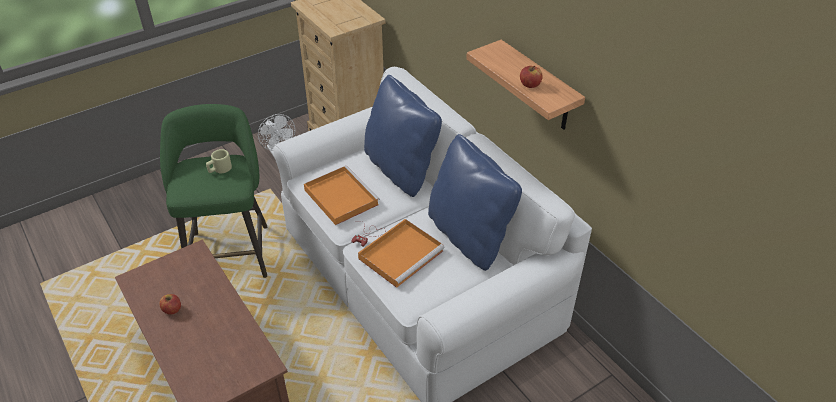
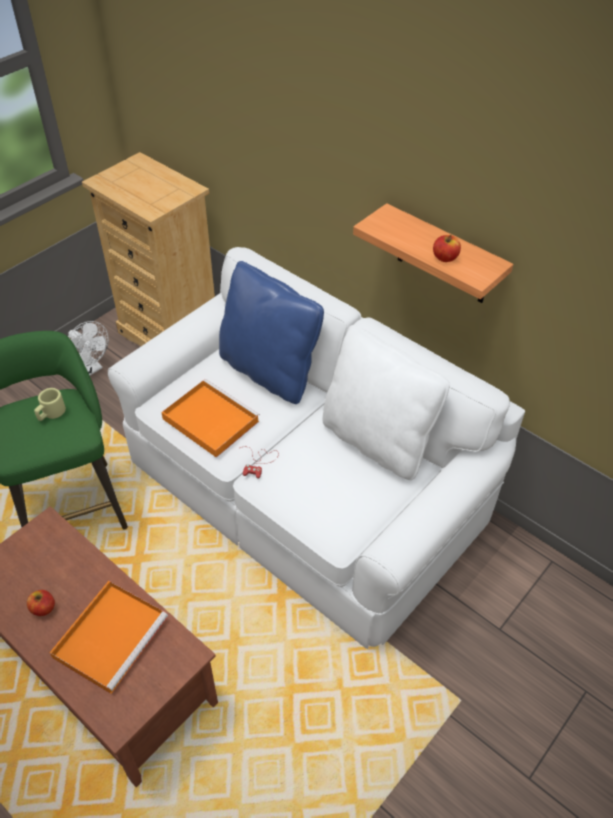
camera: 15 degrees left, 5 degrees up
orange tray [358,219,445,288] -> orange tray moved to [49,581,168,694]
blue pillow [428,134,522,271] -> white pillow [322,325,449,480]

